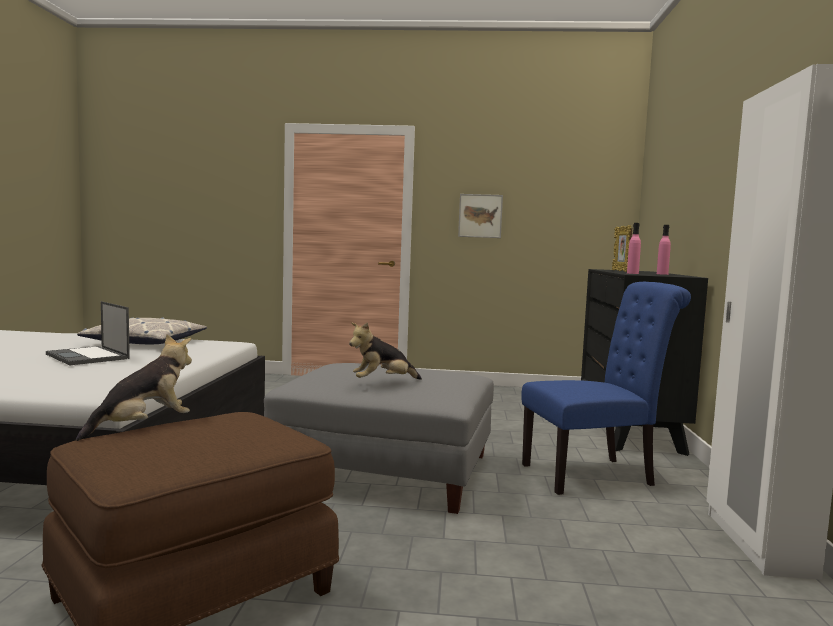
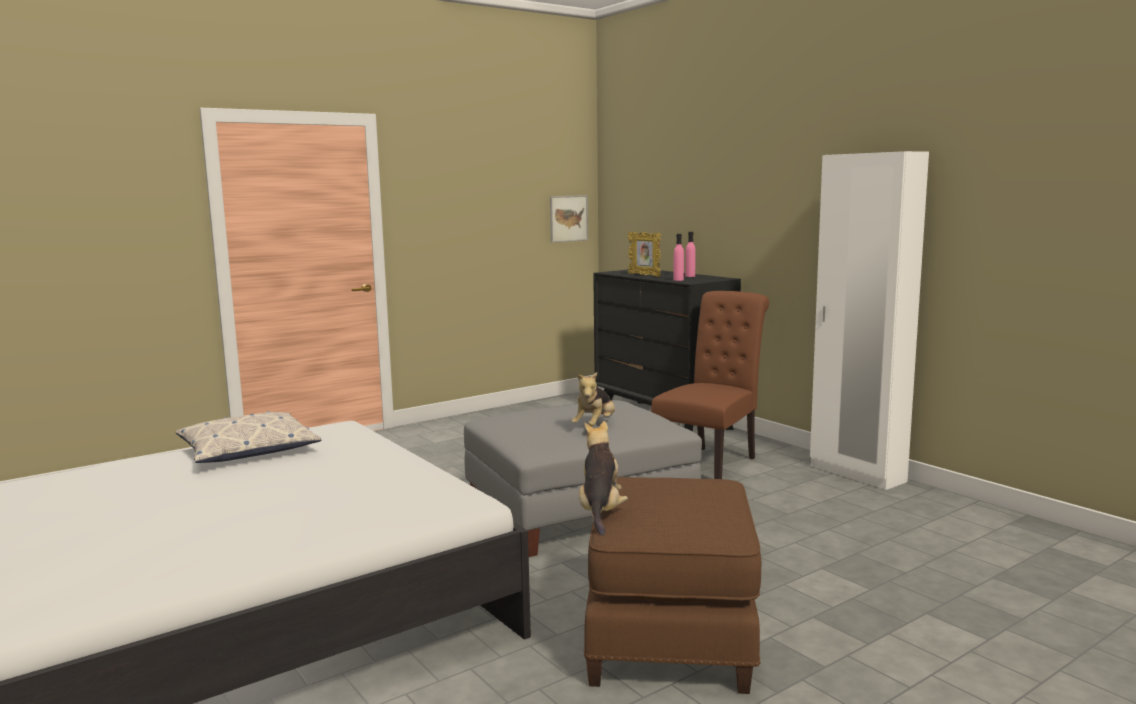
camera: 40 degrees left, 5 degrees up
laptop [46,301,130,365] -> none
picture [458,194,503,238] -> picture moved to [550,195,588,243]
blue chair [521,282,691,495] -> brown chair [652,291,769,479]

